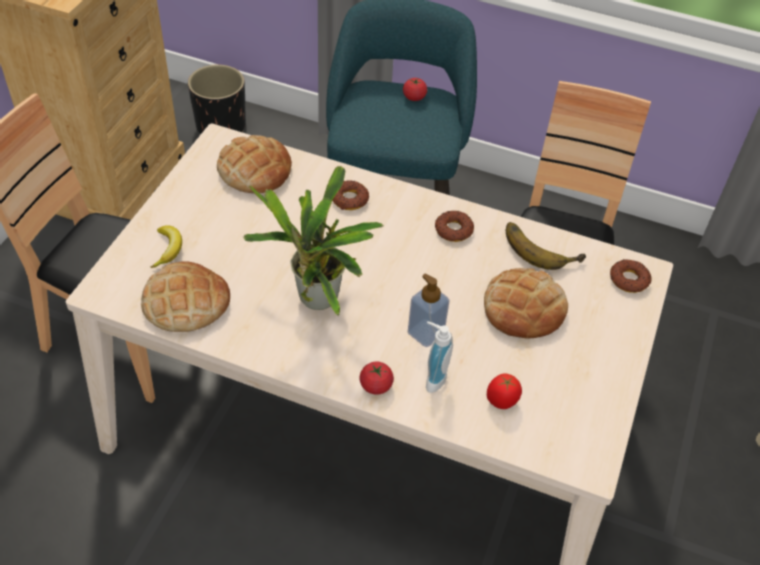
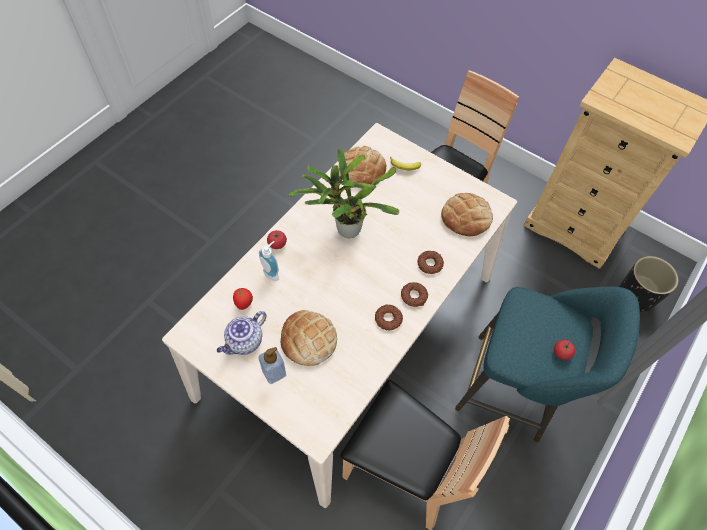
camera: 105 degrees right, 10 degrees up
soap dispenser [408,274,450,347] -> soap dispenser moved to [258,347,286,384]
banana [506,222,586,270] -> none
donut [610,259,651,293] -> donut moved to [401,282,428,307]
none -> teapot [217,311,267,355]

